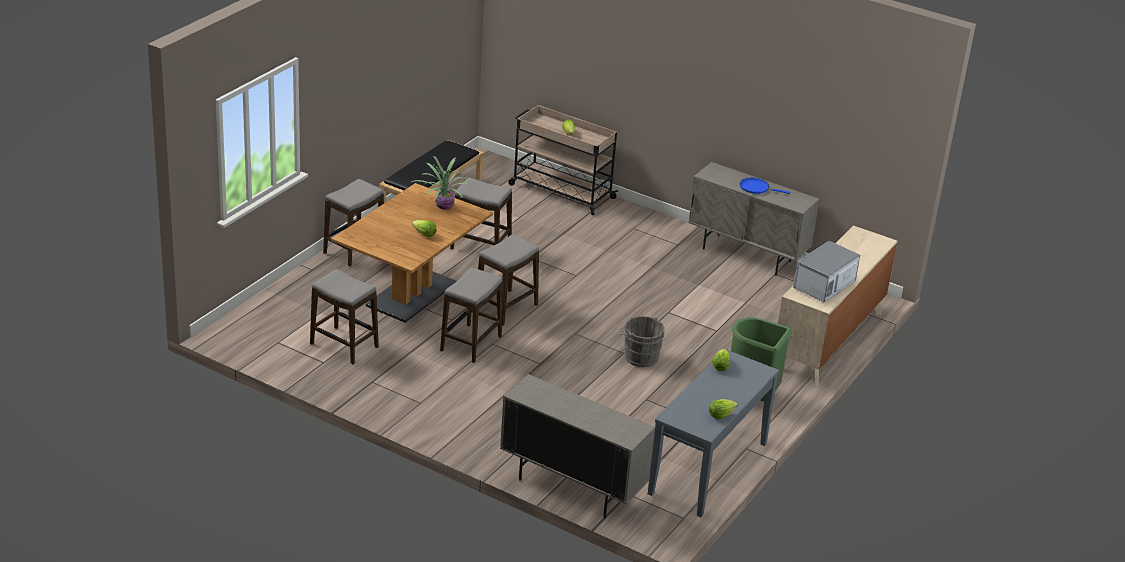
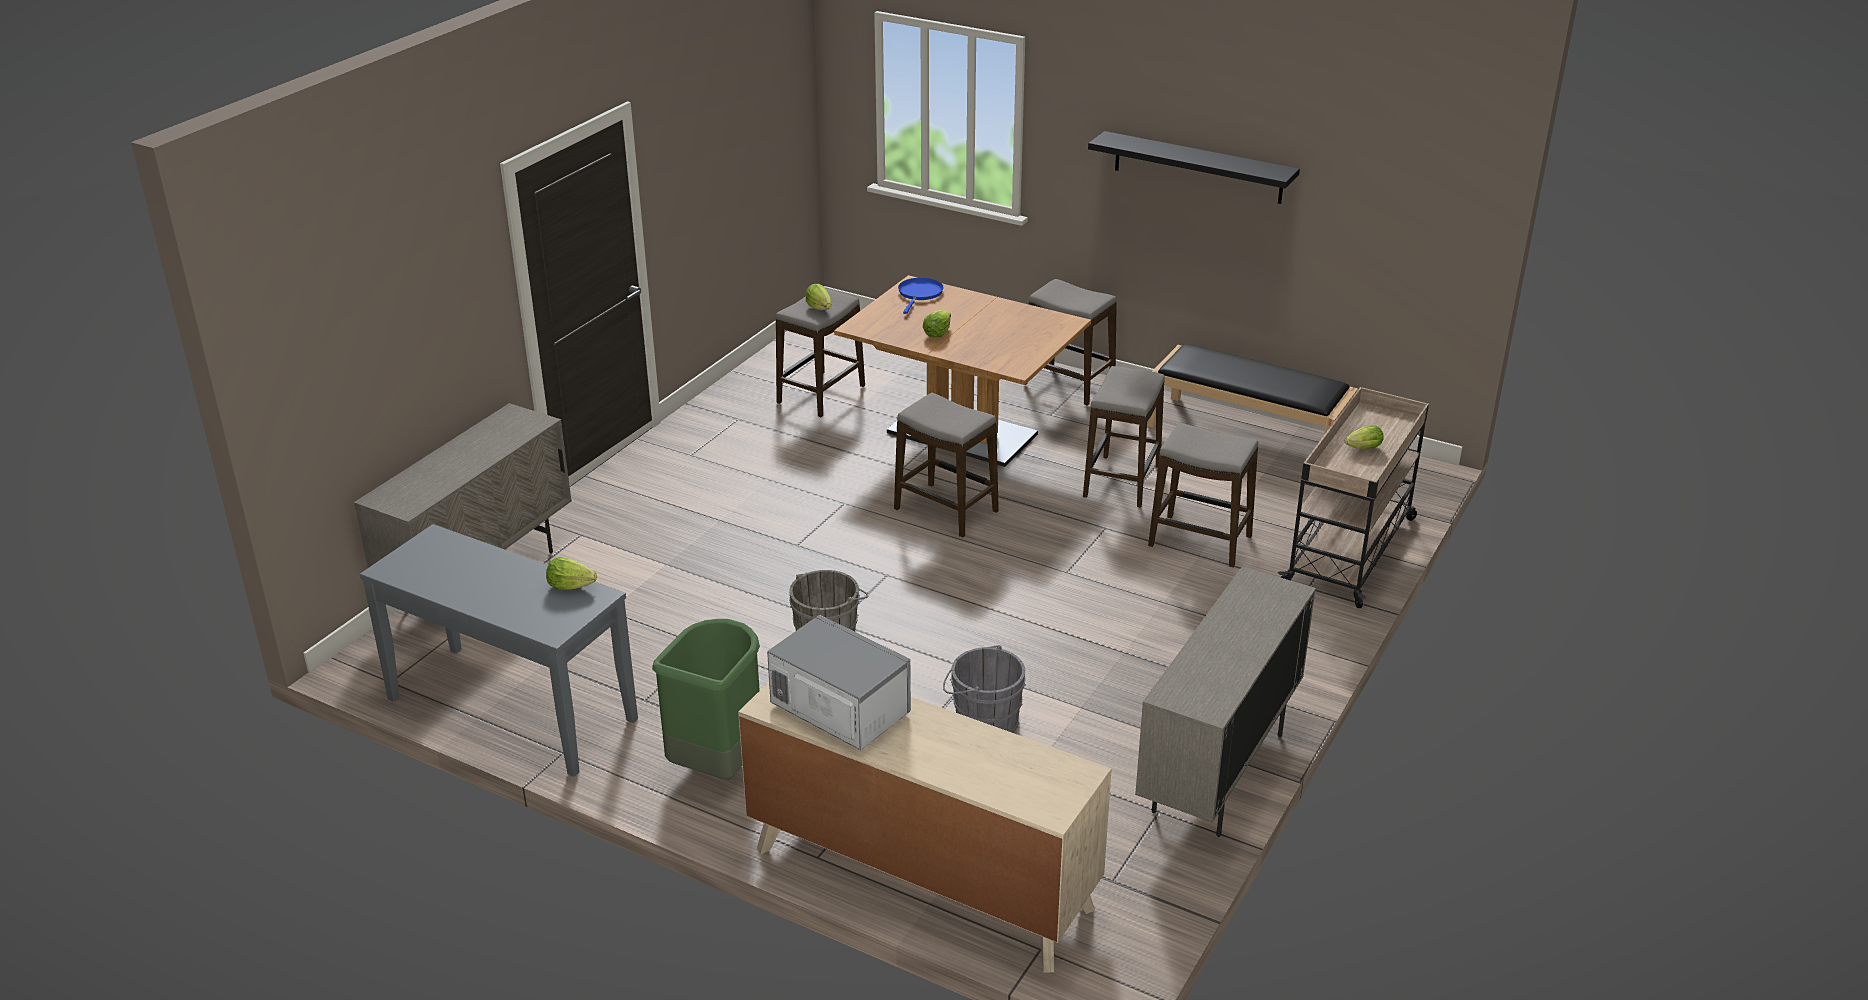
camera: 90 degrees right, 0 degrees up
potted plant [411,156,473,210] -> none
stool [440,267,502,363] -> stool moved to [1148,423,1258,567]
lettuce [709,399,737,419] -> lettuce moved to [806,284,831,310]
blue frying pan [740,178,790,194] -> blue frying pan moved to [898,278,944,314]
none -> grey bucket [943,645,1026,733]
none -> black shelf [1088,131,1300,204]

